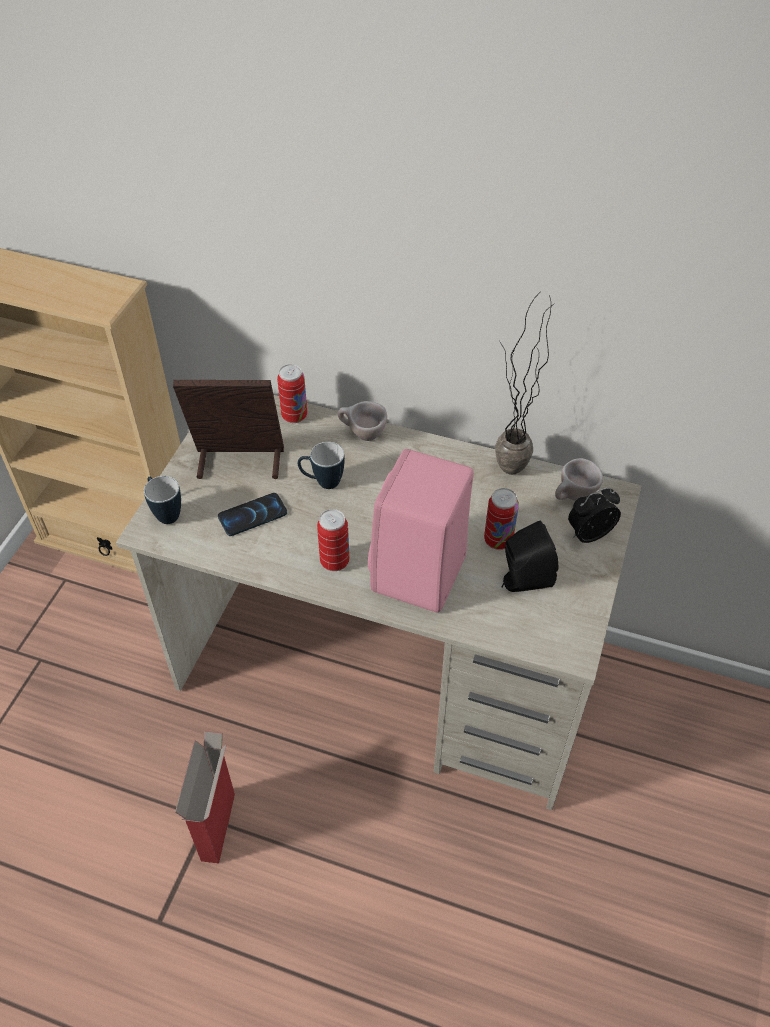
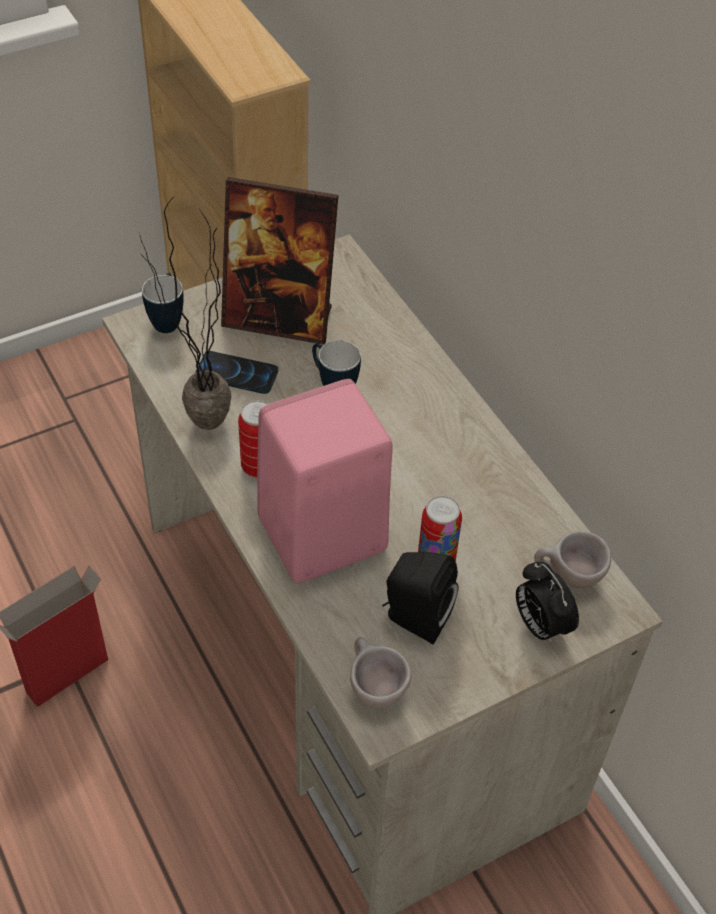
camera: 40 degrees right, 0 degrees up
picture frame [173,380,284,479] -> picture frame turned 150 degrees clockwise [221,177,338,345]
can [277,364,307,423] -> none
beige cup [338,401,387,441] -> beige cup moved to [350,637,412,708]
potted plant [495,293,554,475] -> potted plant moved to [140,197,231,430]
alarm clock [568,487,621,543] -> alarm clock turned 135 degrees counterclockwise [516,562,579,645]

